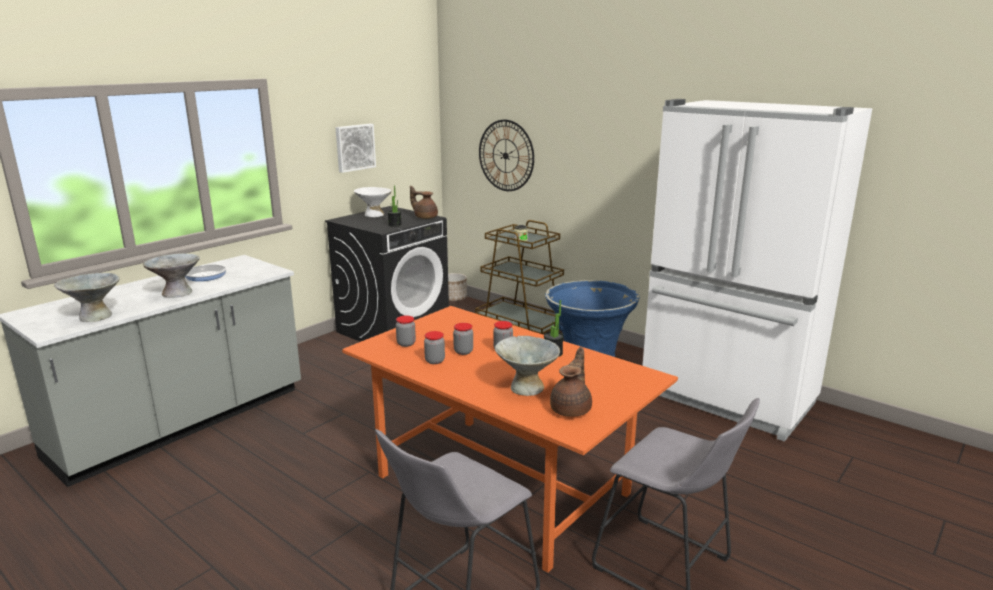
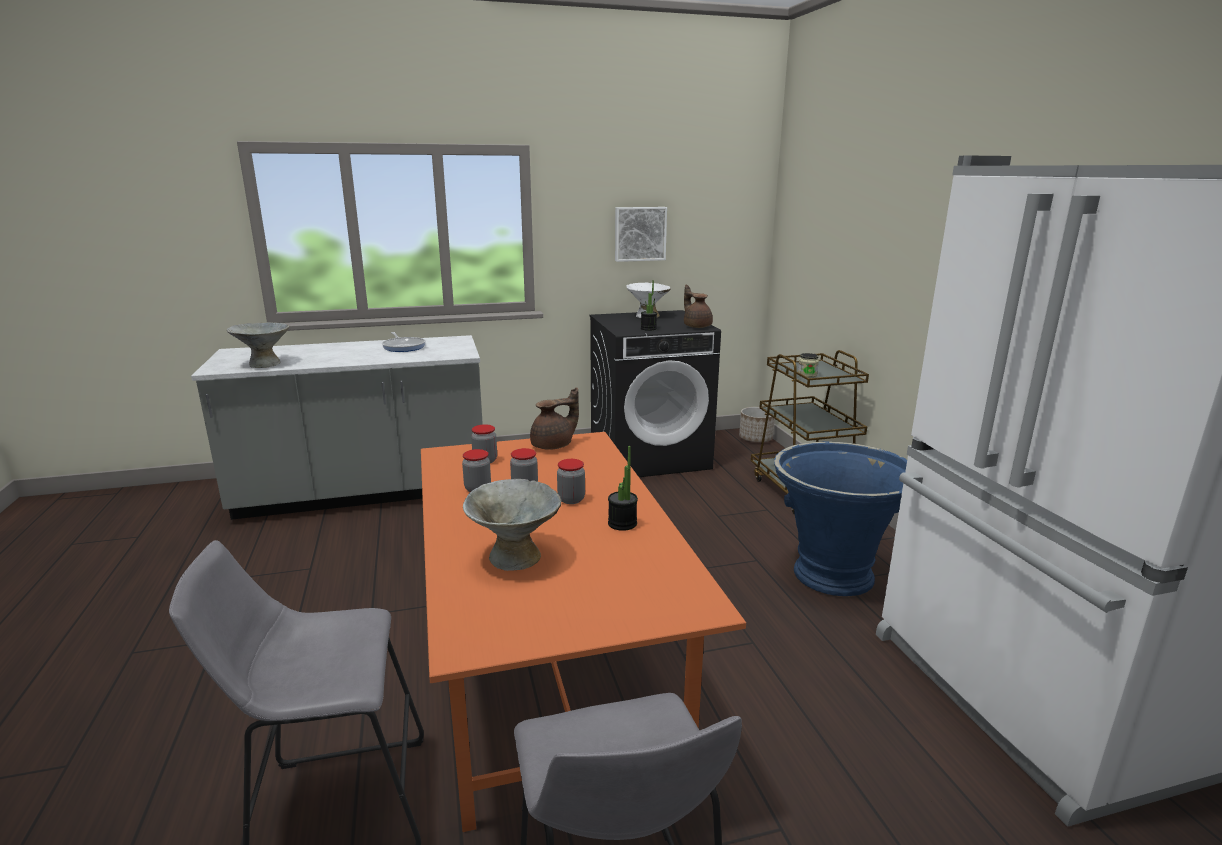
camera: 35 degrees right, 0 degrees up
grey bowl [143,253,200,298] -> none
wall clock [479,120,534,191] -> none
brown teapot [550,347,592,417] -> brown teapot moved to [530,387,579,450]

